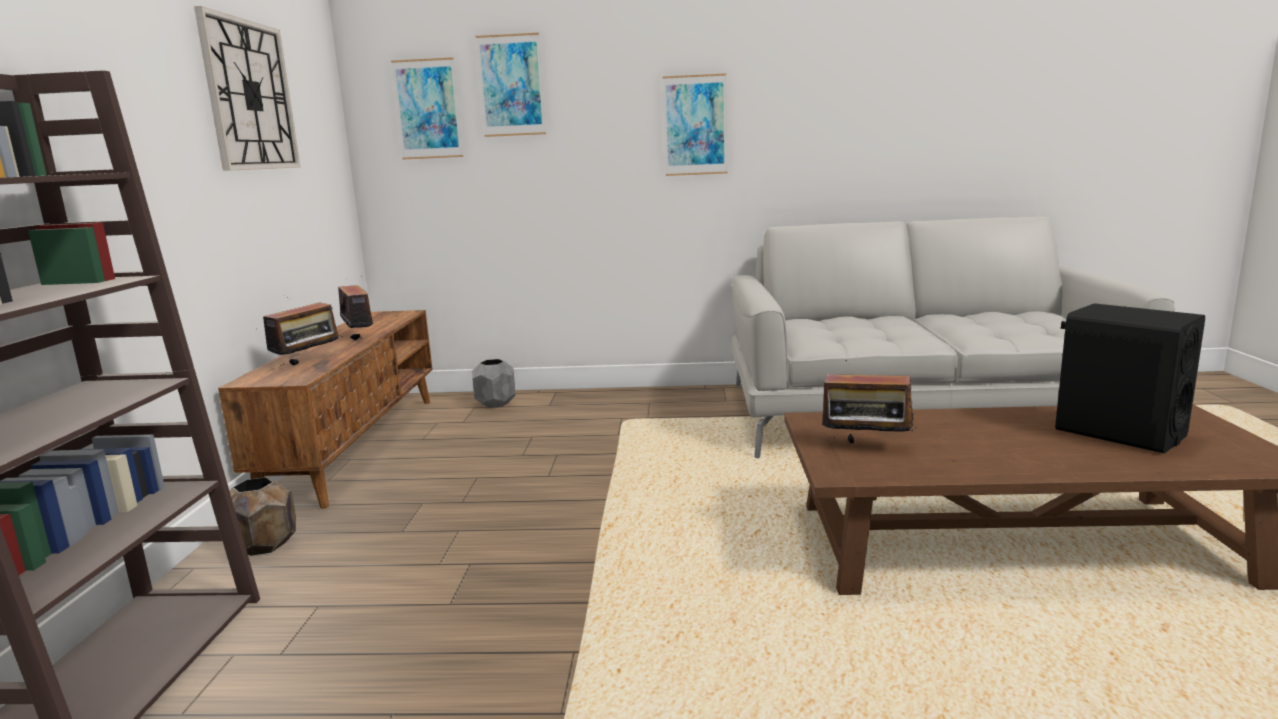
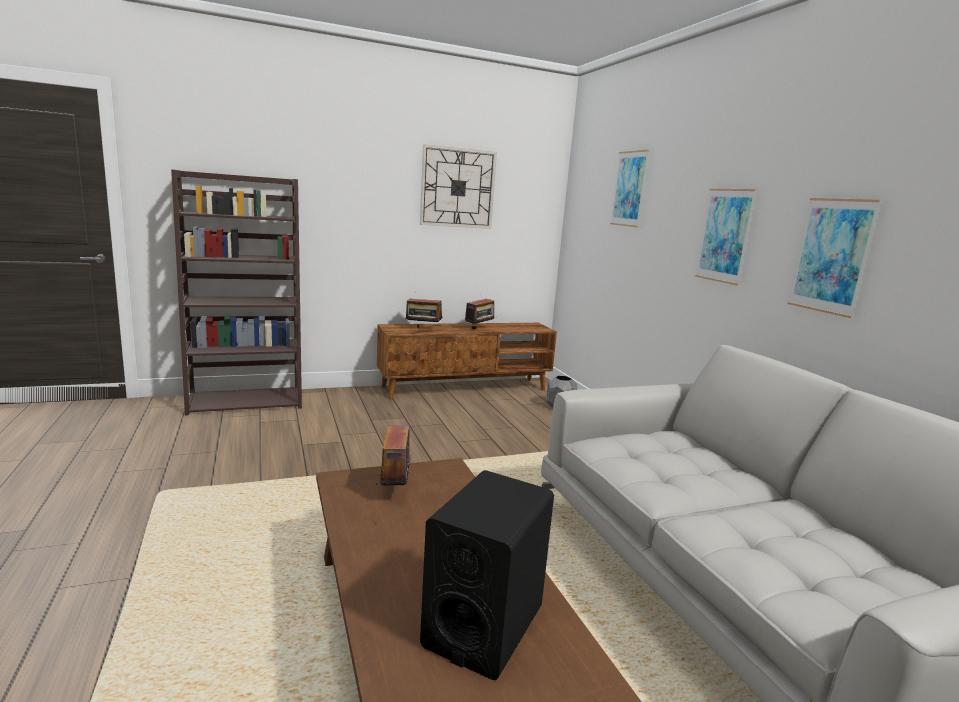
camera: 65 degrees right, 0 degrees up
brown planter [229,477,296,556] -> none
picture [391,57,463,160] -> picture moved to [788,198,882,318]

